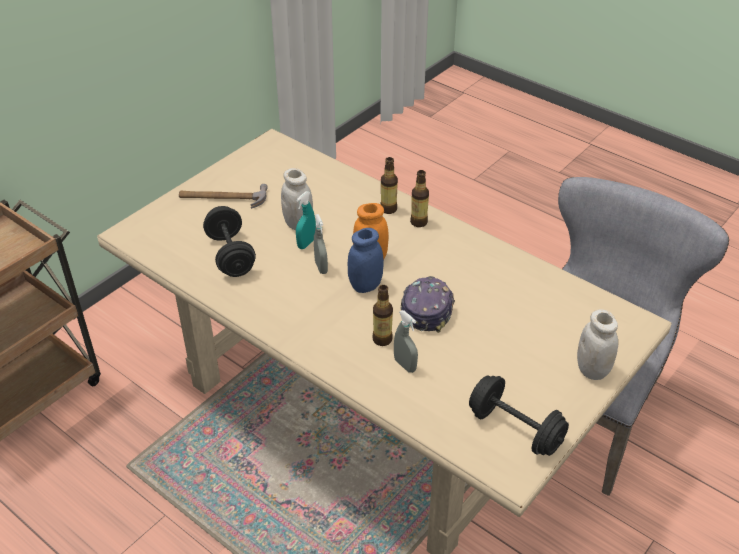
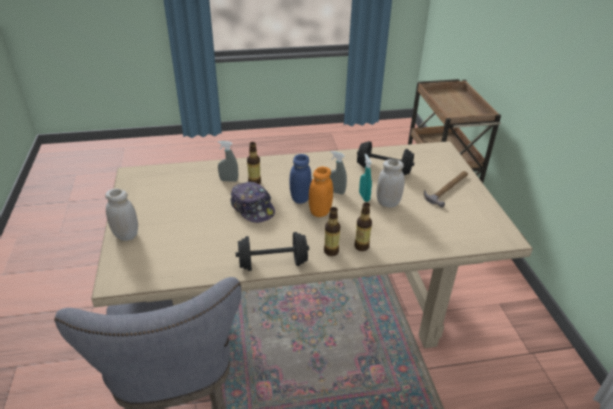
camera: 130 degrees right, 5 degrees down
black dumbbell [469,376,569,456] -> black dumbbell moved to [235,232,309,271]

